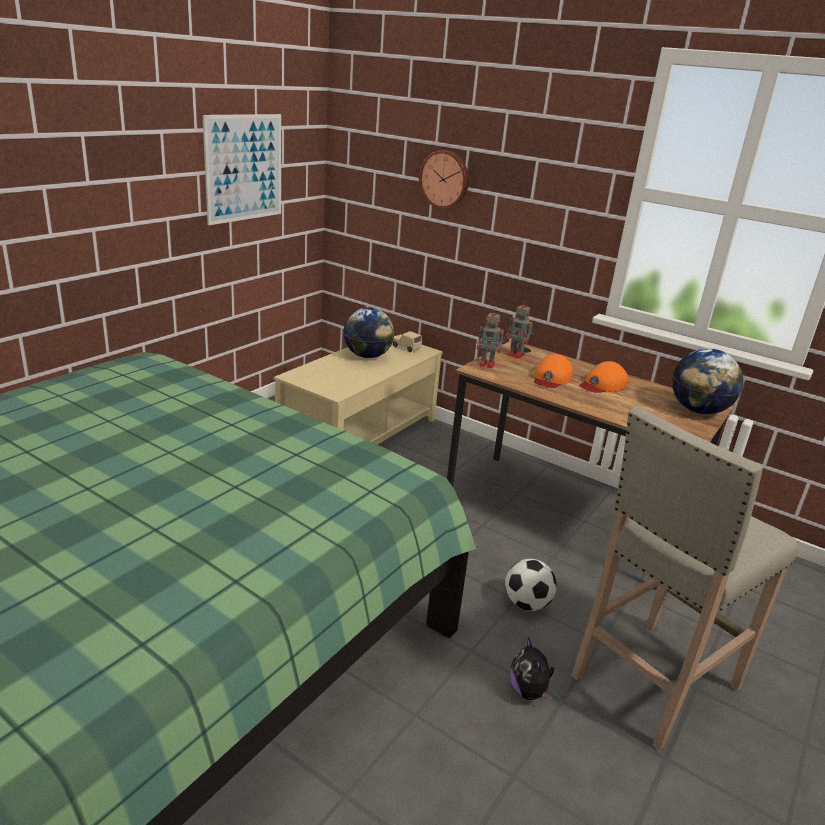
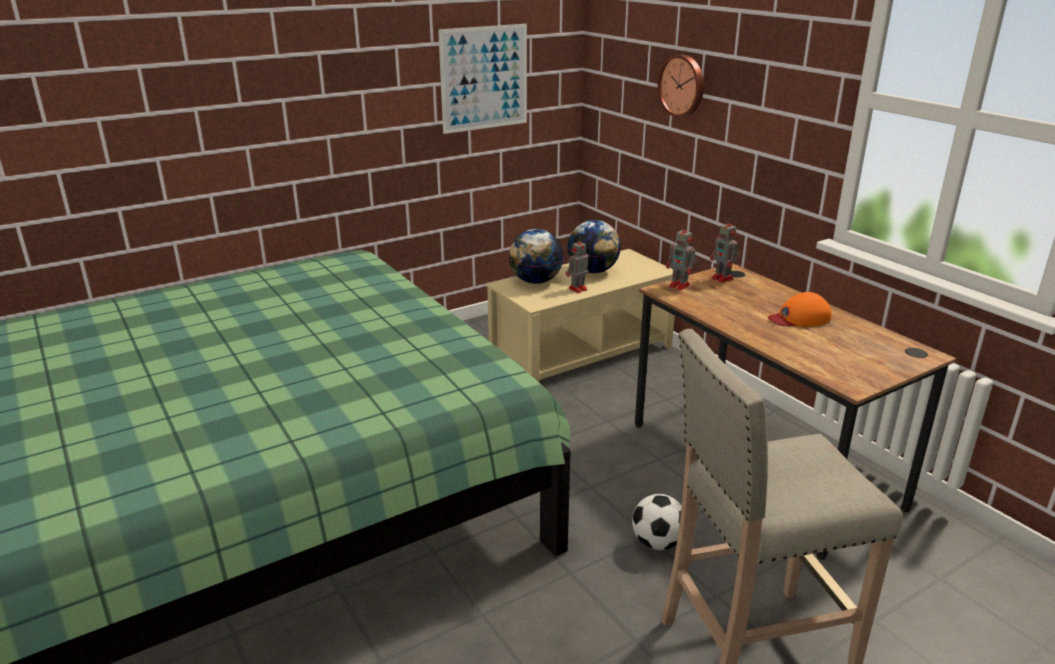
camera: 25 degrees right, 0 degrees up
beige toy car [392,331,422,352] -> none
plush toy [510,637,554,701] -> none
orange cap [534,354,572,388] -> none
globe [672,348,743,414] -> globe moved to [509,229,564,284]
none -> toy robot [566,237,589,293]

